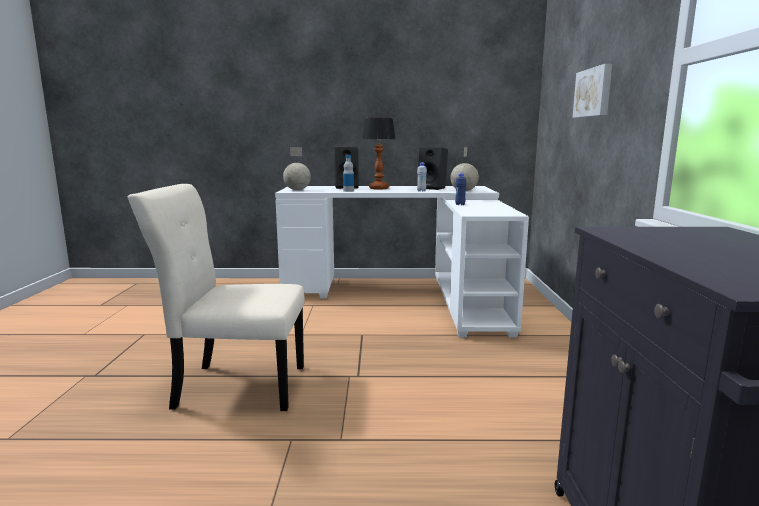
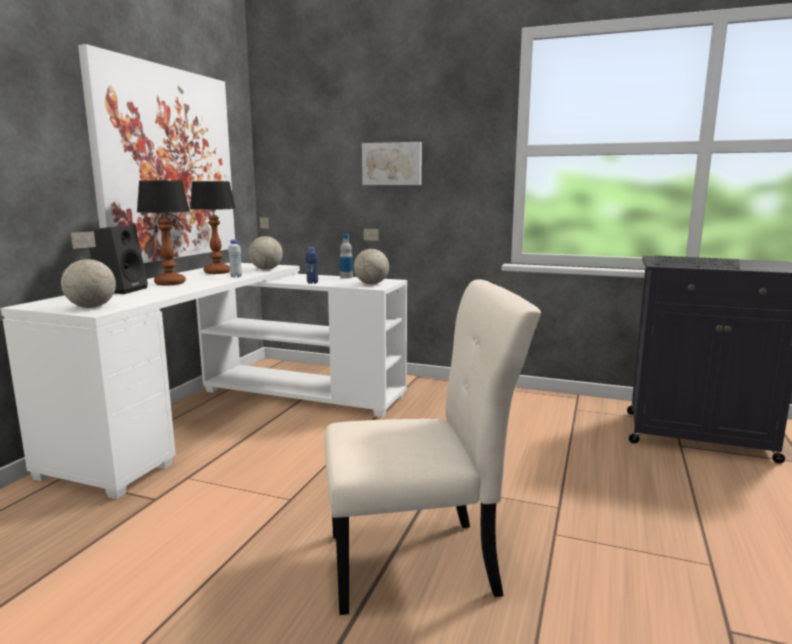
camera: 70 degrees left, 0 degrees up
beige chair [128,184,305,411] -> beige chair turned 120 degrees counterclockwise [324,280,541,615]
bottle [343,155,354,192] -> bottle moved to [340,234,353,278]
black speaker [417,147,448,190] -> table lamp [190,181,236,274]
none -> picture [78,44,235,263]
none -> globe [354,229,389,284]
none -> keyboard [655,255,740,269]

